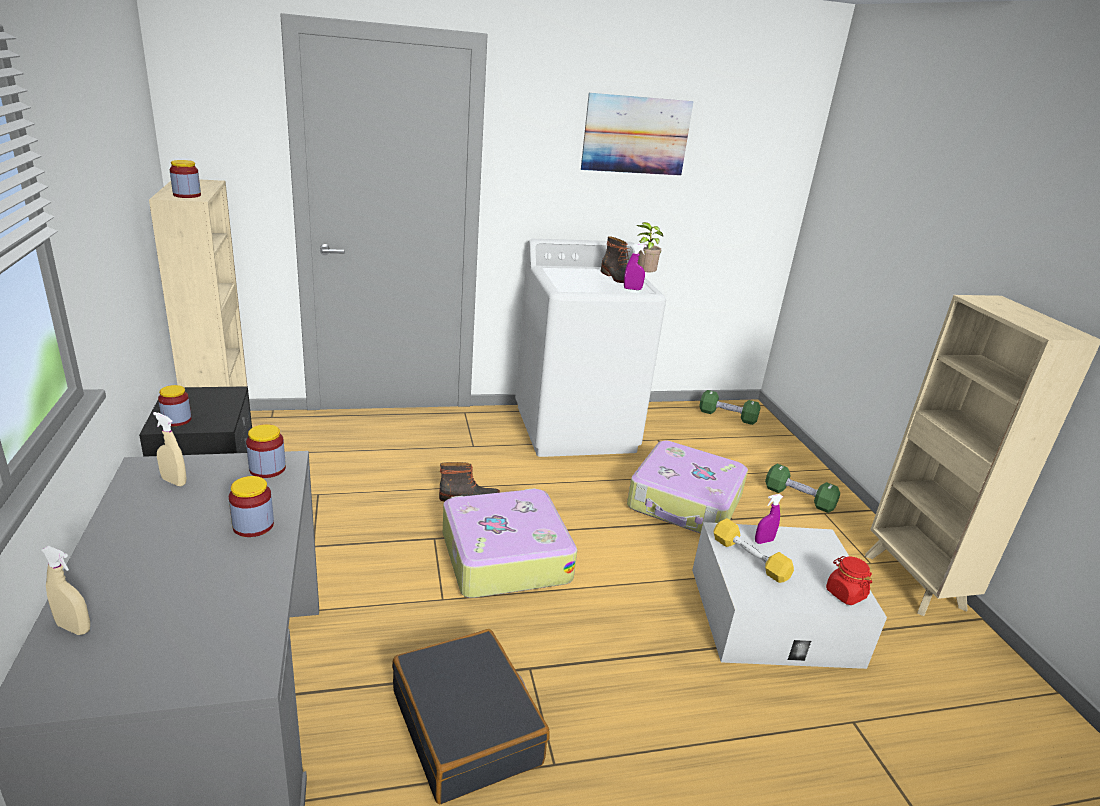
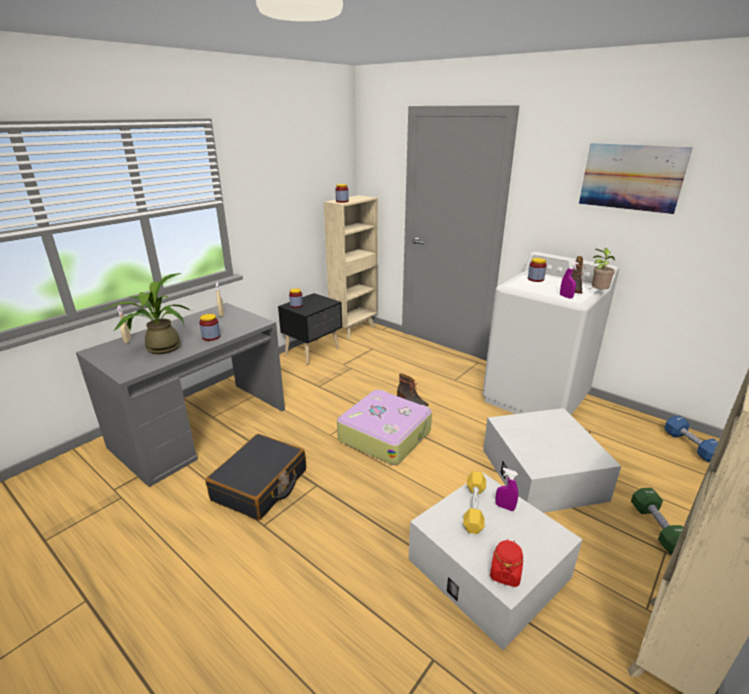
camera: 55 degrees right, 0 degrees up
jar [246,424,286,478] -> jar moved to [528,258,547,282]
suitcase [627,441,748,534] -> white storage box [483,408,621,513]
green dumbbell [699,390,761,425] -> blue dumbbell [664,415,718,462]
none -> potted plant [102,273,192,354]

